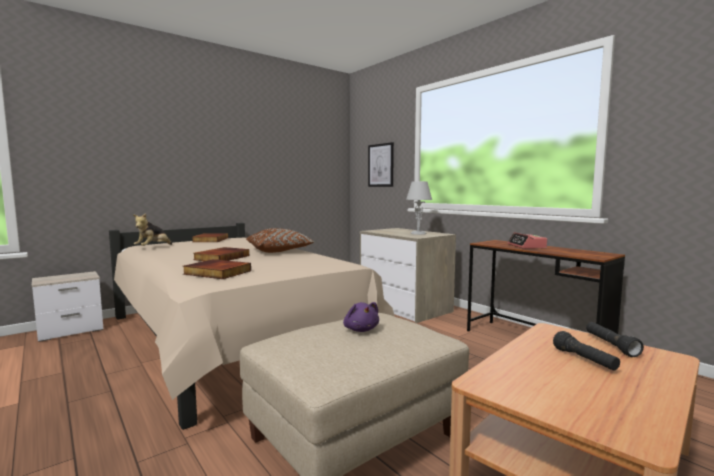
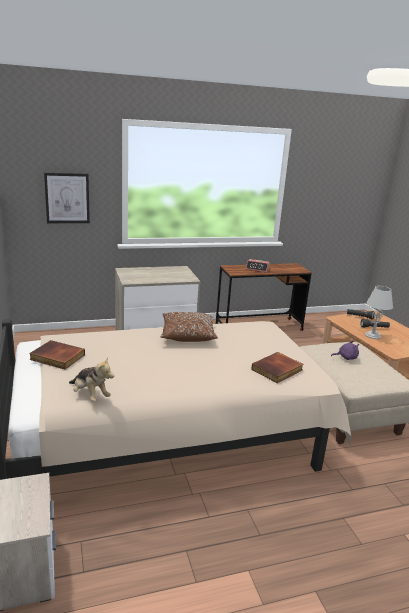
camera: 70 degrees left, 15 degrees up
book [193,247,249,261] -> none
grey table lamp [406,181,432,235] -> grey table lamp moved to [365,286,393,339]

